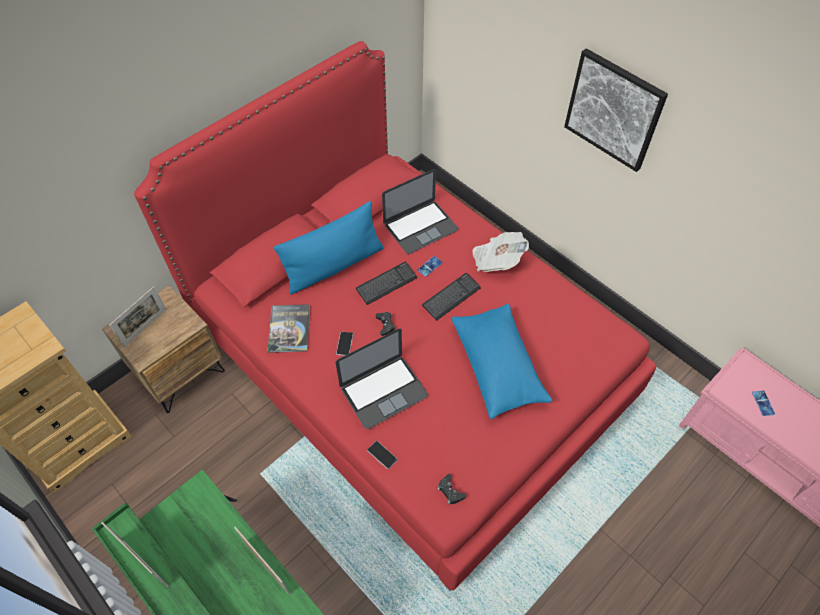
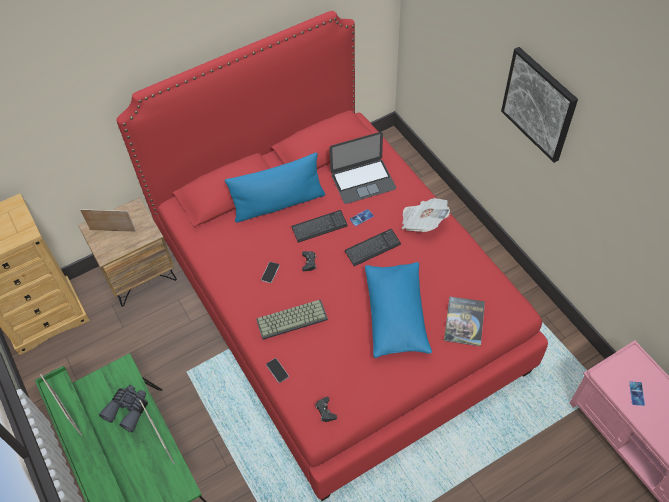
camera: 15 degrees right, 0 degrees up
picture frame [110,287,166,347] -> picture frame turned 135 degrees counterclockwise [80,209,136,232]
book [268,304,310,353] -> book moved to [444,296,485,346]
laptop [336,328,428,429] -> keyboard [256,300,328,340]
none -> grey binoculars [99,385,148,432]

